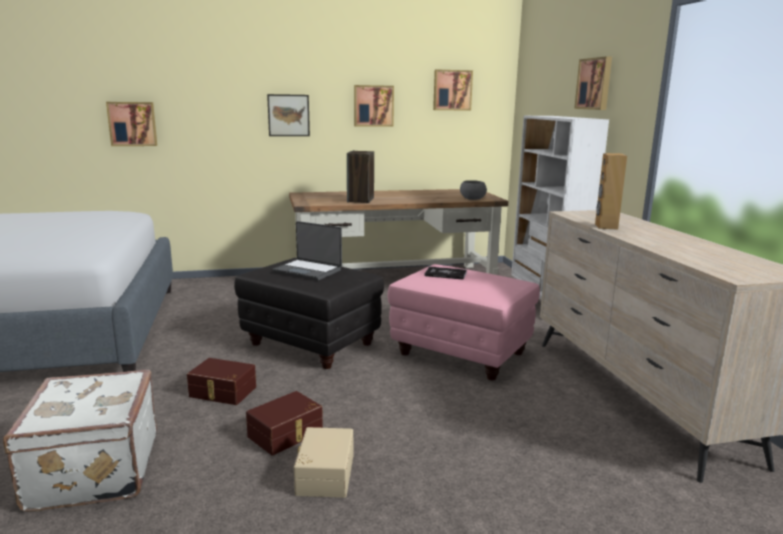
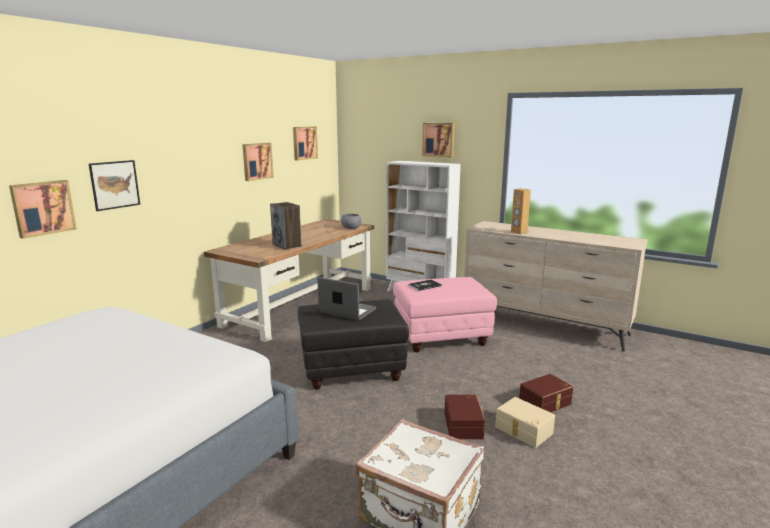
camera: 45 degrees left, 0 degrees up
brown storage box [187,358,256,405] -> brown storage box moved to [519,374,573,412]
picture [267,94,310,136] -> picture moved to [89,160,140,211]
laptop [272,221,342,281] -> laptop turned 135 degrees counterclockwise [317,277,376,320]

